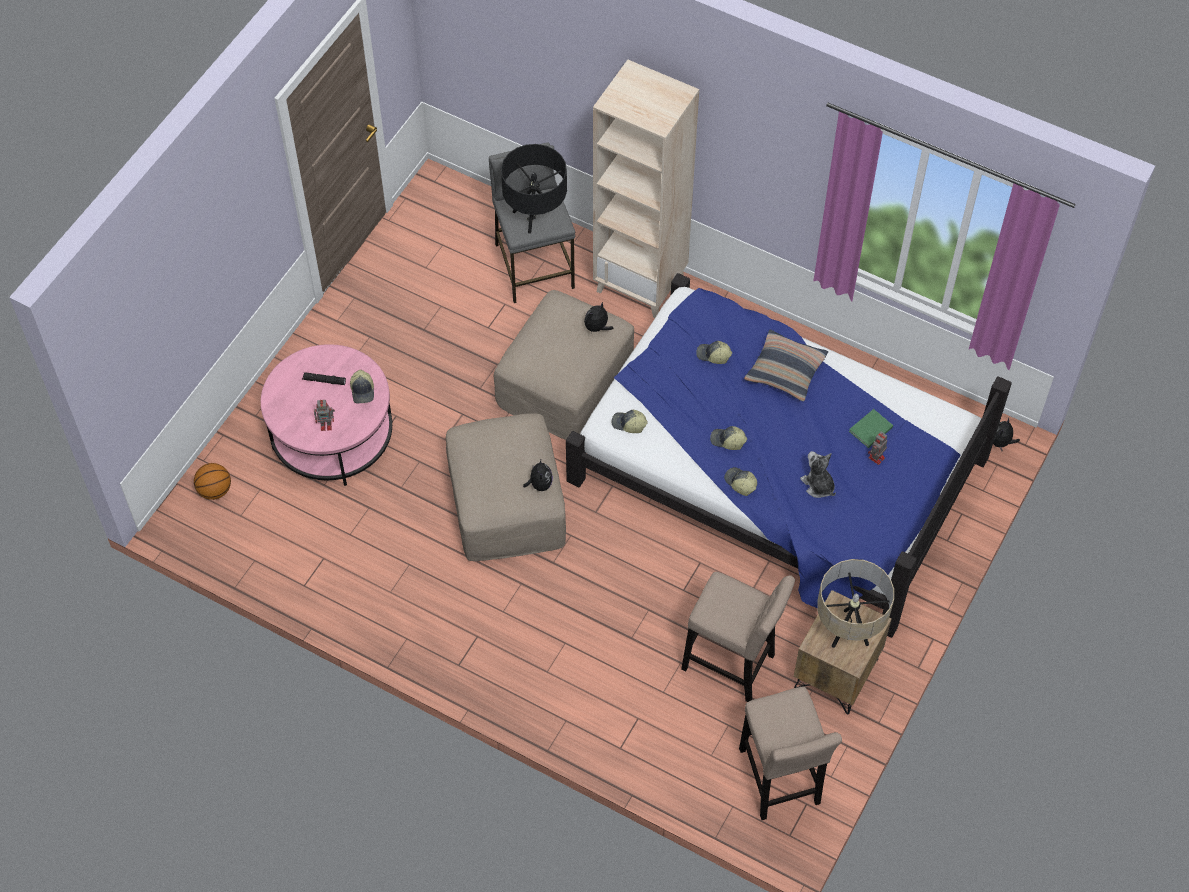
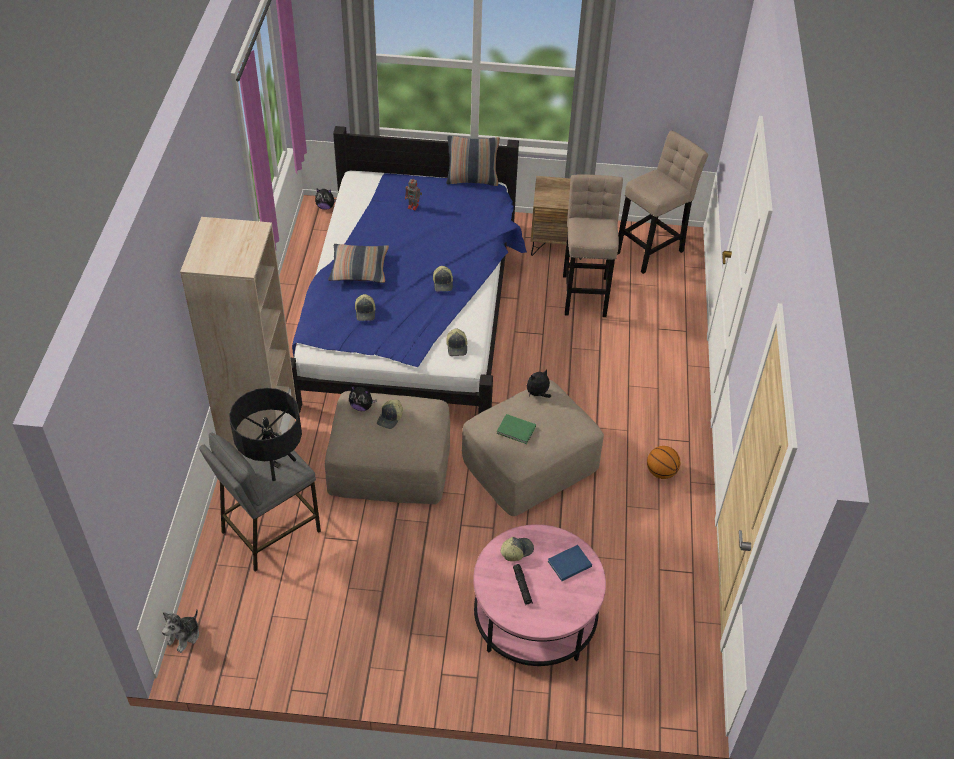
camera: 115 degrees left, 10 degrees down
basketball [194,463,231,500] -> basketball moved to [647,446,680,479]
toy robot [314,400,335,431] -> blue book [548,545,592,581]
cap [724,467,757,496] -> cap moved to [377,399,403,429]
plush toy [800,451,836,498] -> plush toy moved to [162,610,199,653]
beige table lamp [817,559,894,648] -> none
green book [849,409,893,448] -> green book moved to [497,414,536,444]
none -> pillow [446,136,500,186]

